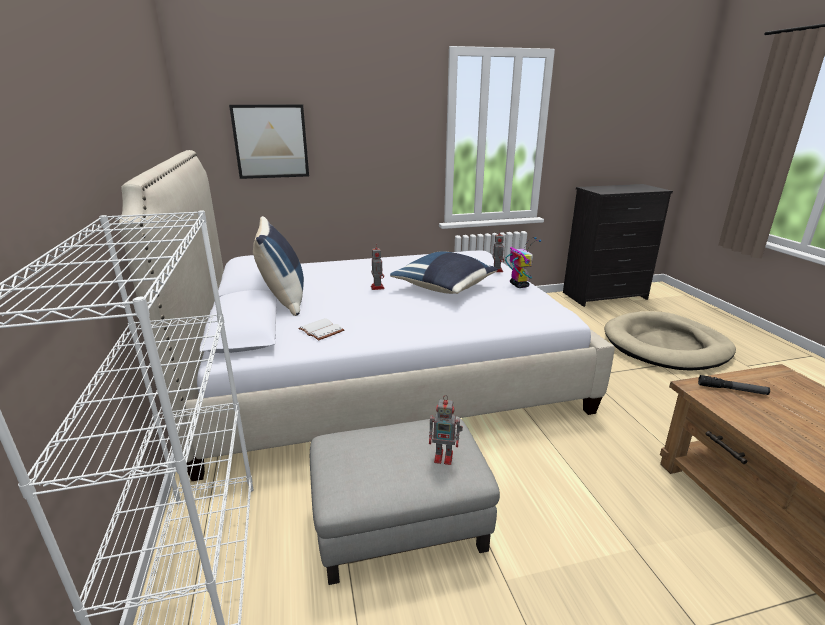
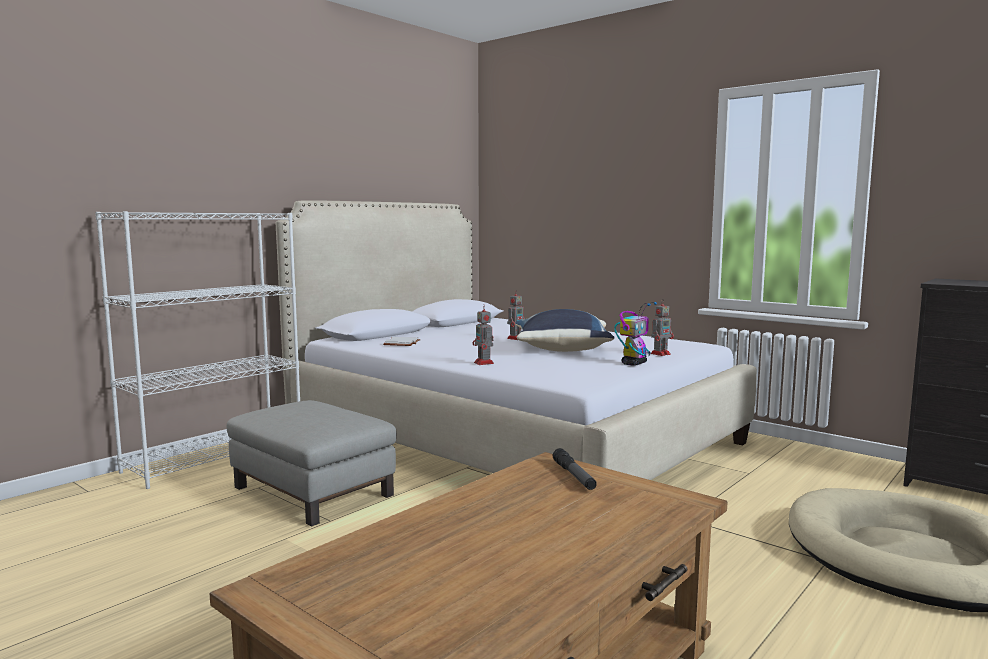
camera: 55 degrees right, 15 degrees down
picture [229,105,309,179] -> none
blue pillow [253,216,304,316] -> none
toy robot [429,395,463,465] -> toy robot moved to [473,305,494,365]

